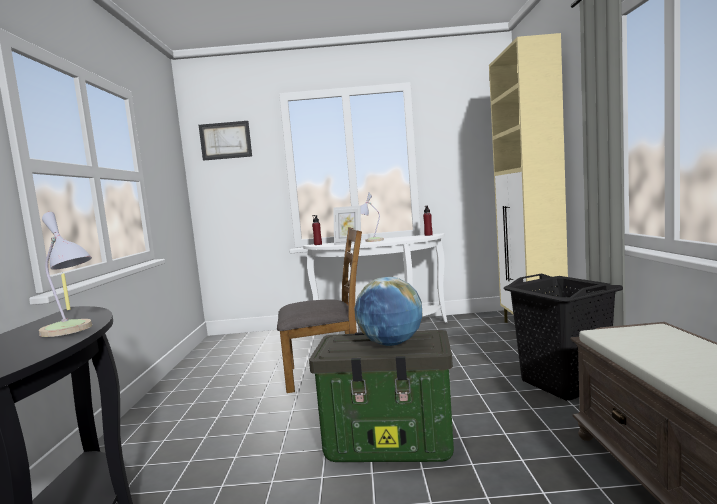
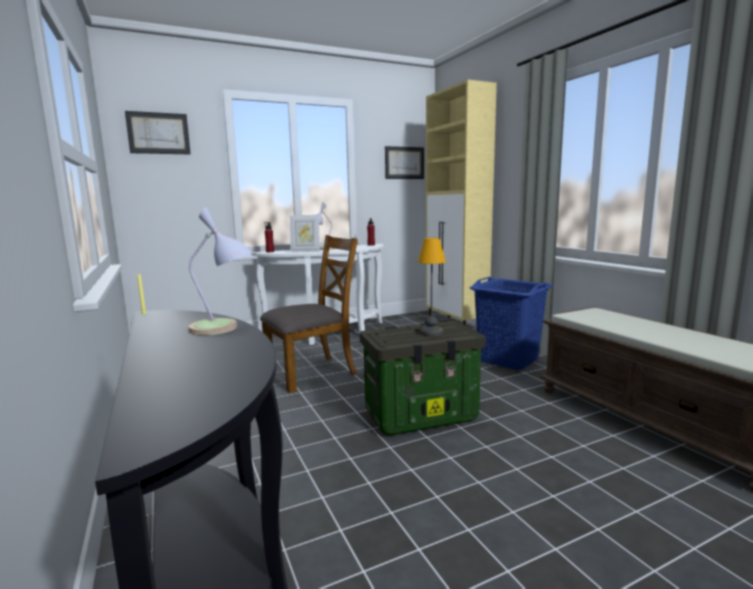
camera: 25 degrees left, 5 degrees up
globe [354,277,422,346] -> table lamp [418,238,446,336]
black laundry basket [503,273,623,401] -> blue laundry basket [470,277,553,371]
none -> picture [385,146,424,179]

